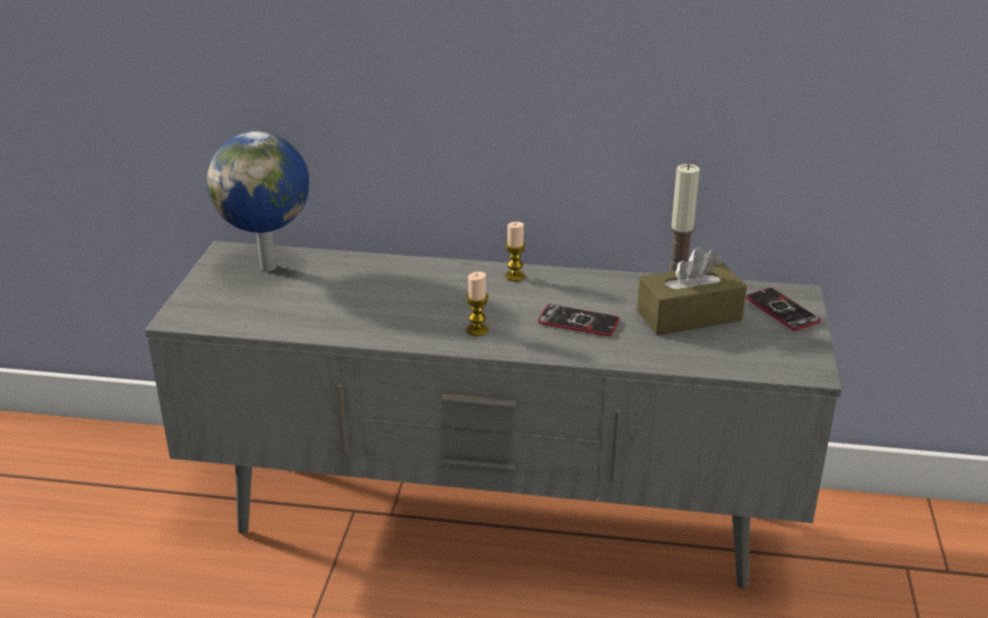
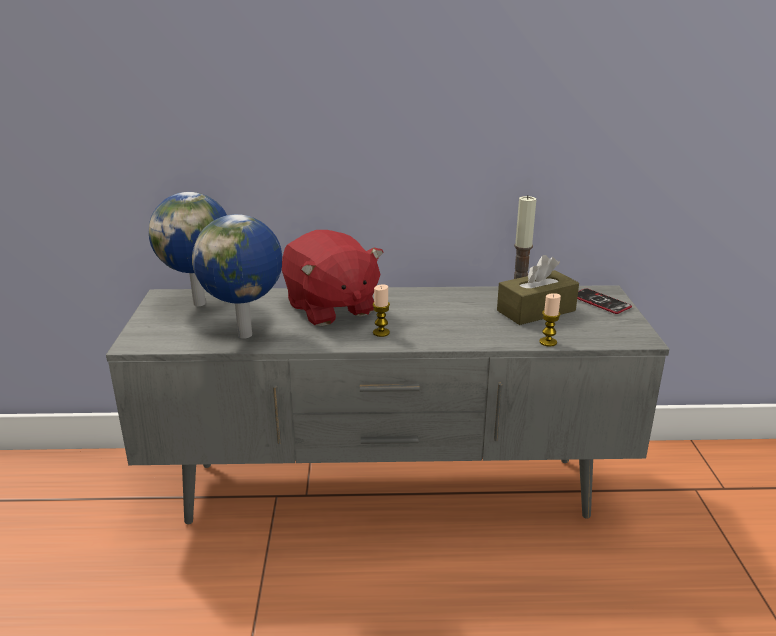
camera: 10 degrees left, 5 degrees down
candle [505,222,526,282] -> candle moved to [539,293,561,347]
phone [538,304,620,336] -> none
none -> globe [192,214,282,339]
none -> red plush toy [282,230,383,326]

